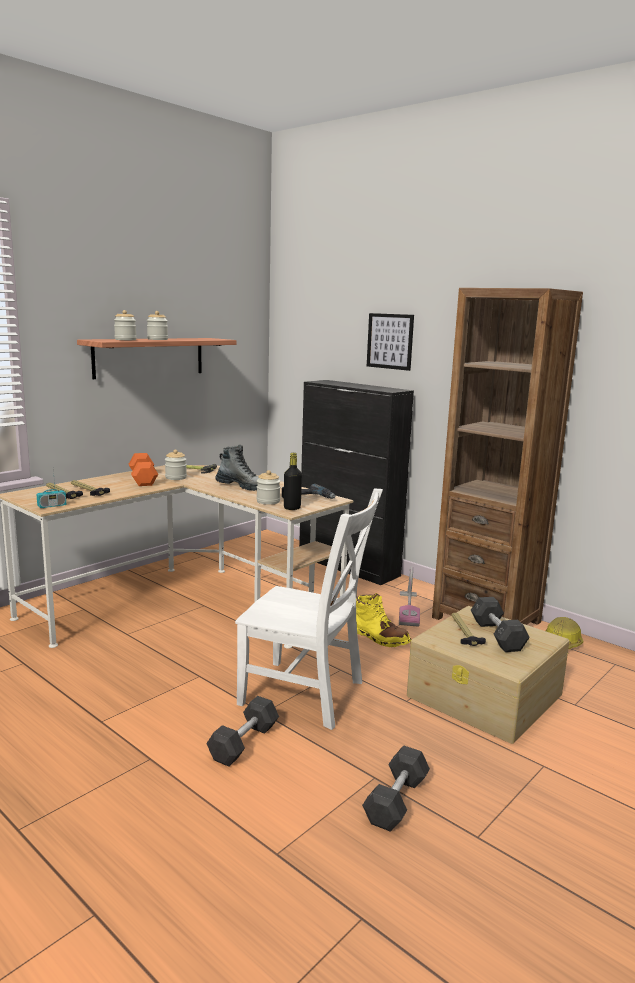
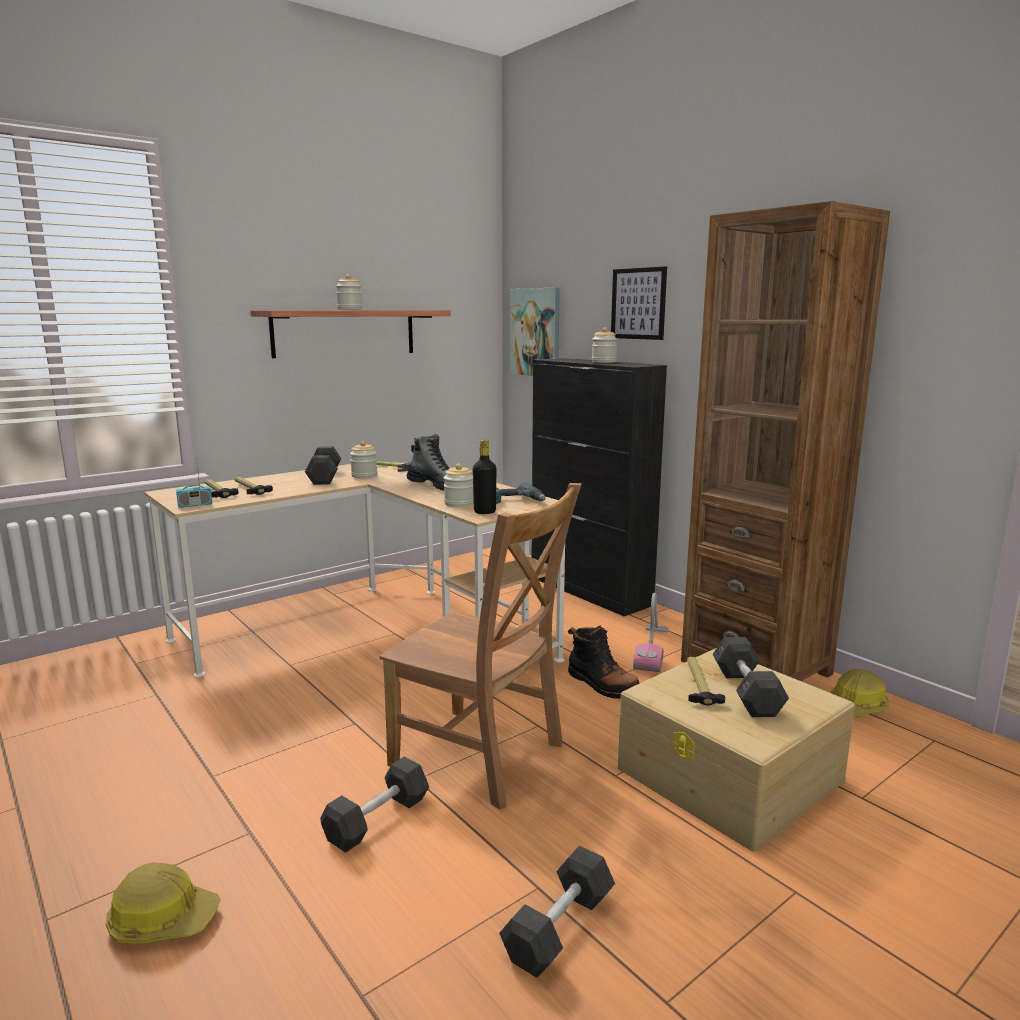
camera: 10 degrees right, 0 degrees up
jar [114,310,137,340] -> jar moved to [592,327,617,363]
orange dumbbell [129,453,158,486] -> grey dumbbell [305,446,341,485]
white chair [235,489,383,730] -> brown chair [379,483,582,810]
yellow boot [356,593,411,647] -> black boot [568,625,640,699]
none -> hard hat [106,862,221,944]
none -> picture [510,287,560,376]

